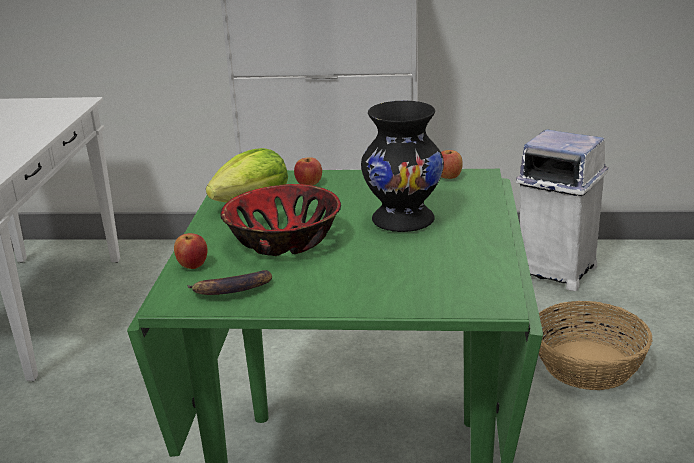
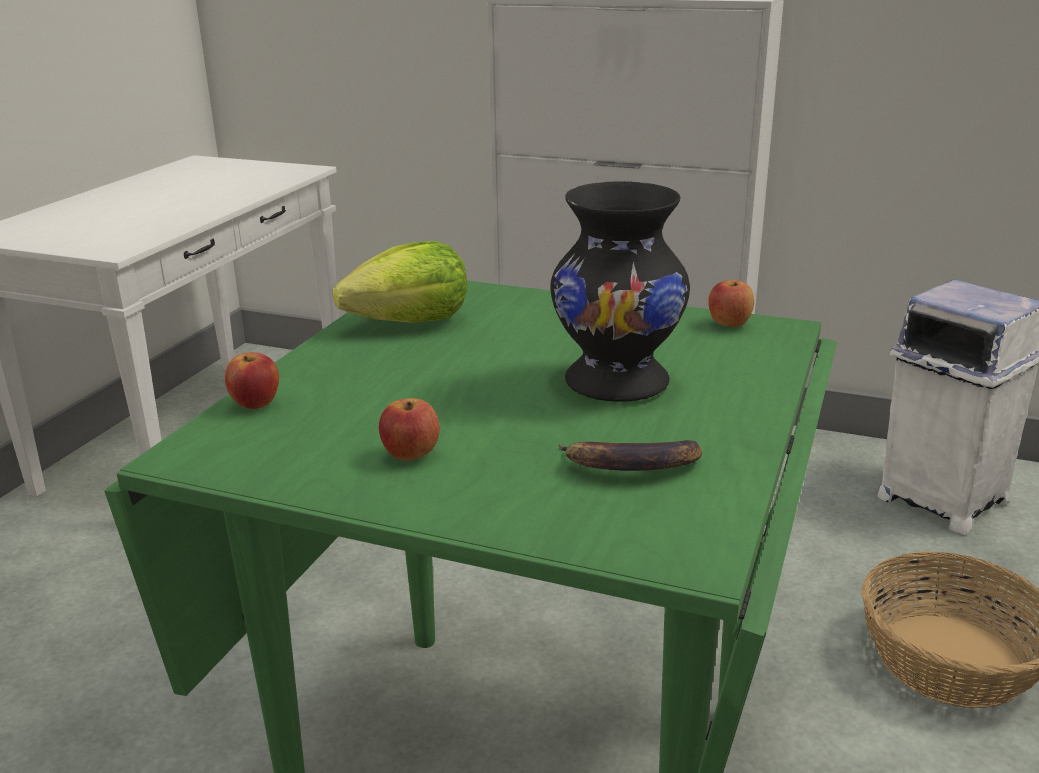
camera: 15 degrees right, 0 degrees up
banana [187,270,272,295] -> banana moved to [559,440,702,471]
bowl [220,184,341,256] -> none
apple [294,157,322,186] -> apple moved to [379,398,440,461]

